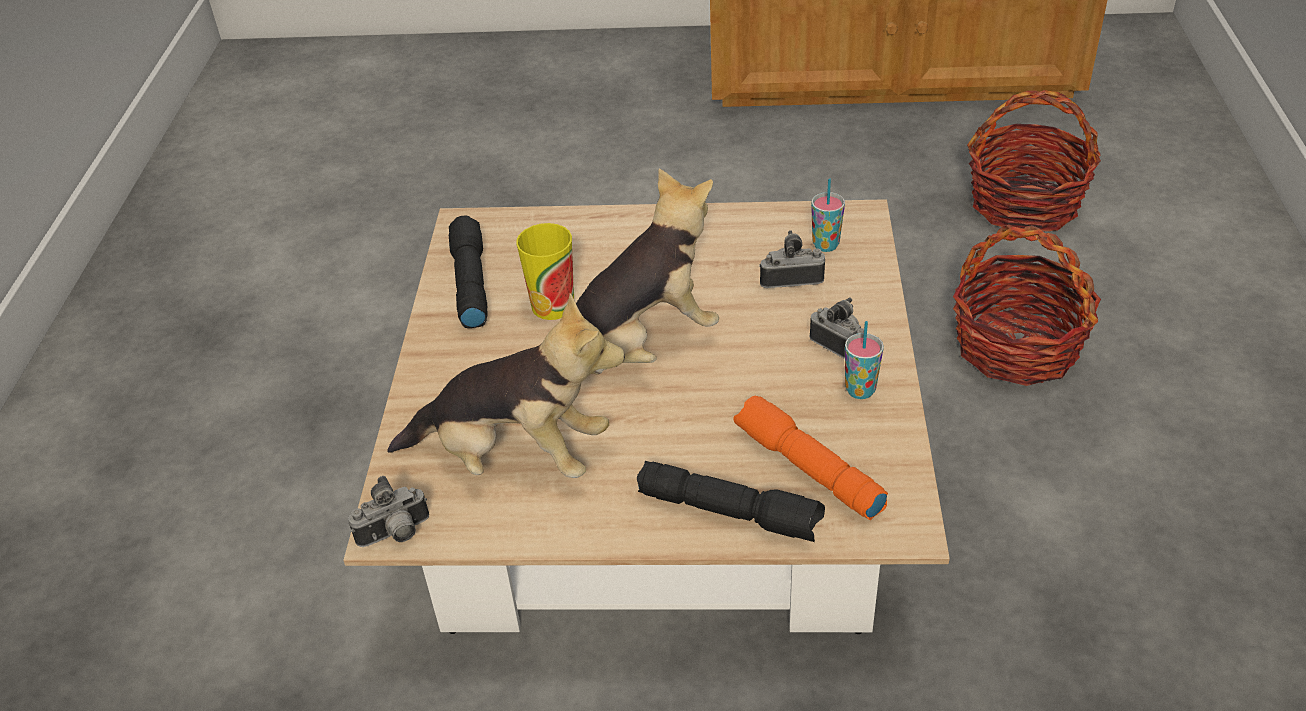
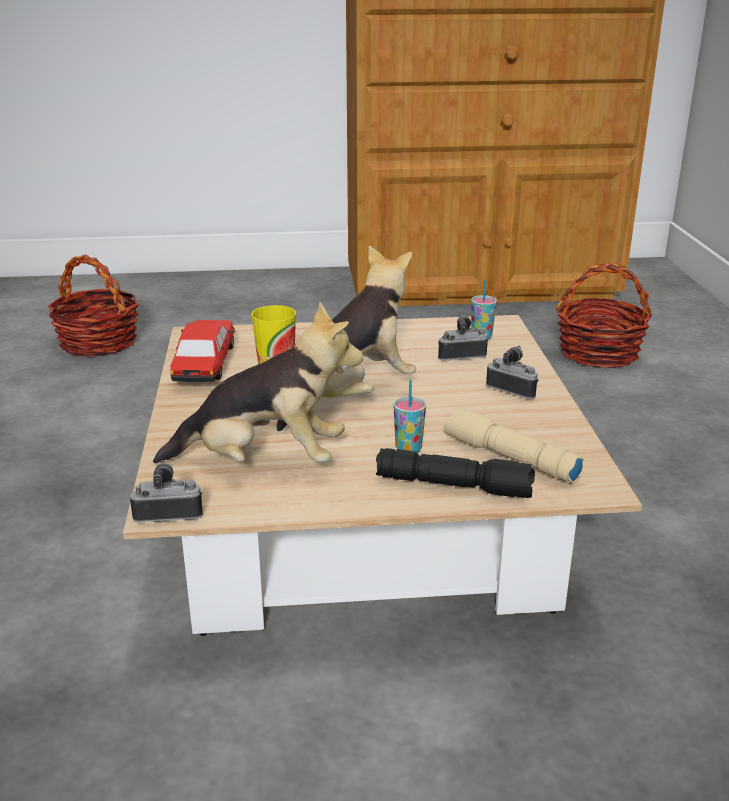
camera: 10 degrees left, 15 degrees down
camera [348,476,429,547] -> camera turned 150 degrees counterclockwise [130,460,203,523]
black flashlight [449,216,488,328] -> toy car [171,320,235,382]
orange flashlight [733,396,888,520] -> beige flashlight [443,407,584,483]
cup [845,321,884,399] -> cup moved to [394,380,426,453]
basket [953,225,1101,386] -> basket moved to [48,255,139,357]

